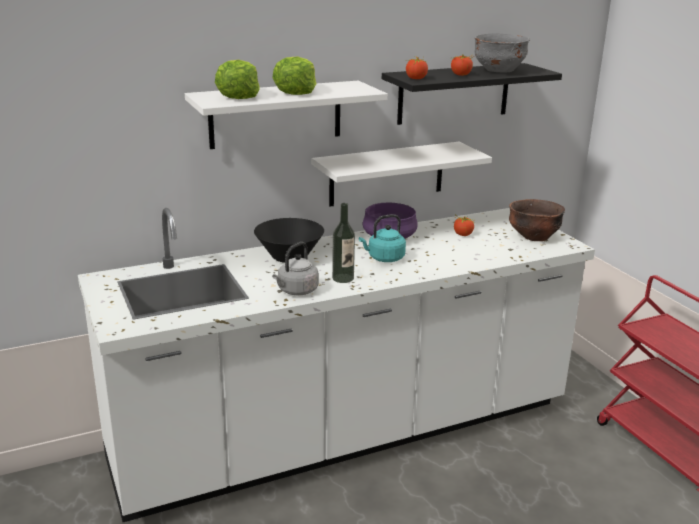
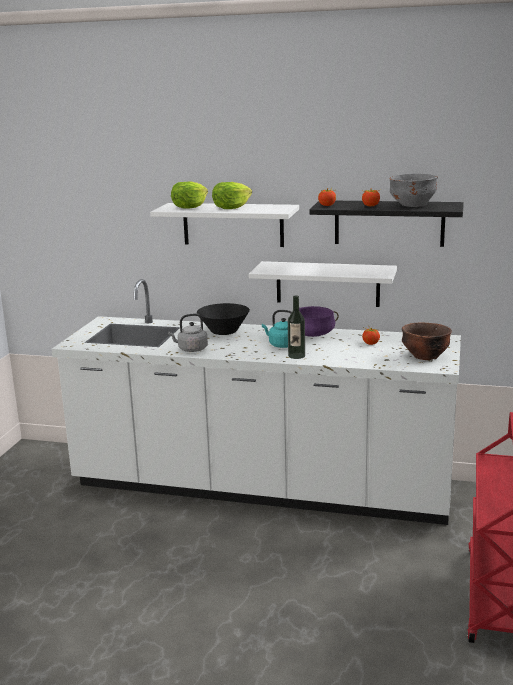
camera: 40 degrees right, 5 degrees down
bottle [332,203,355,283] -> bottle moved to [288,295,305,359]

